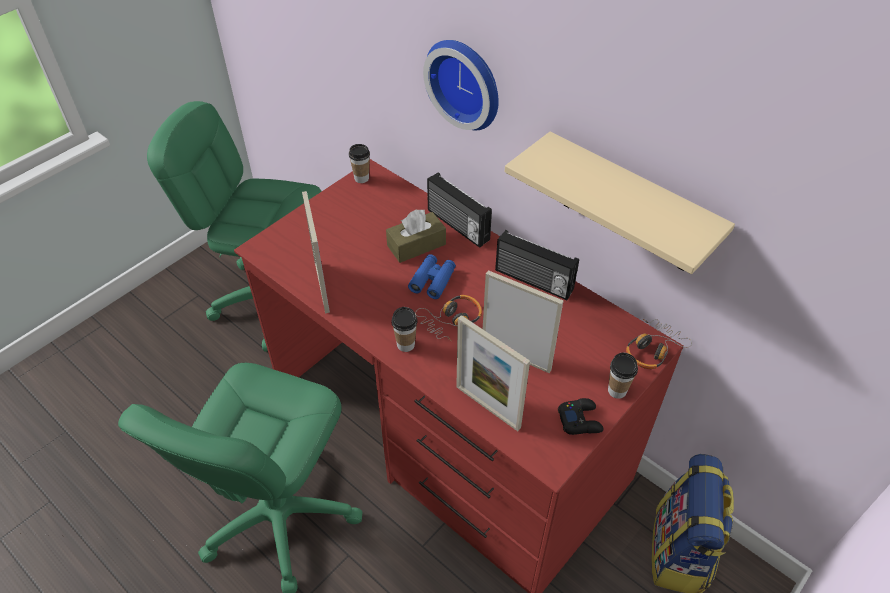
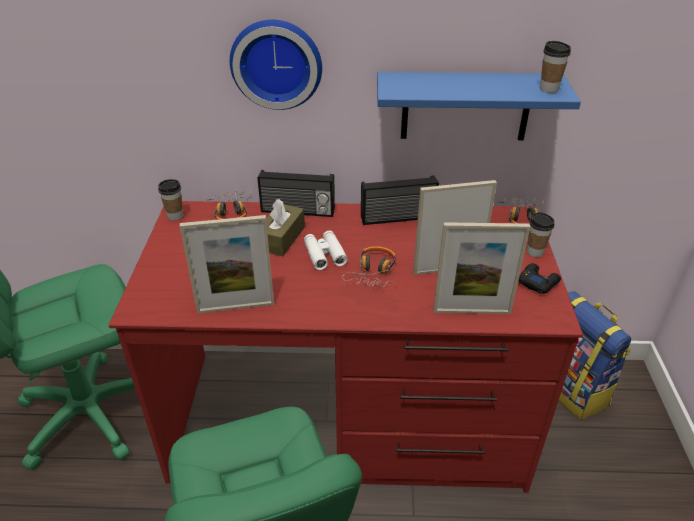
camera: 40 degrees left, 10 degrees down
picture frame [302,191,330,313] -> picture frame turned 135 degrees clockwise [180,215,274,314]
cup [391,307,418,352] -> cup moved to [540,41,571,93]
blue binoculars [408,254,456,299] -> white binoculars [304,231,348,270]
beige shelf [505,131,735,274] -> blue shelf [377,72,581,140]
none -> headphones [208,190,251,220]

